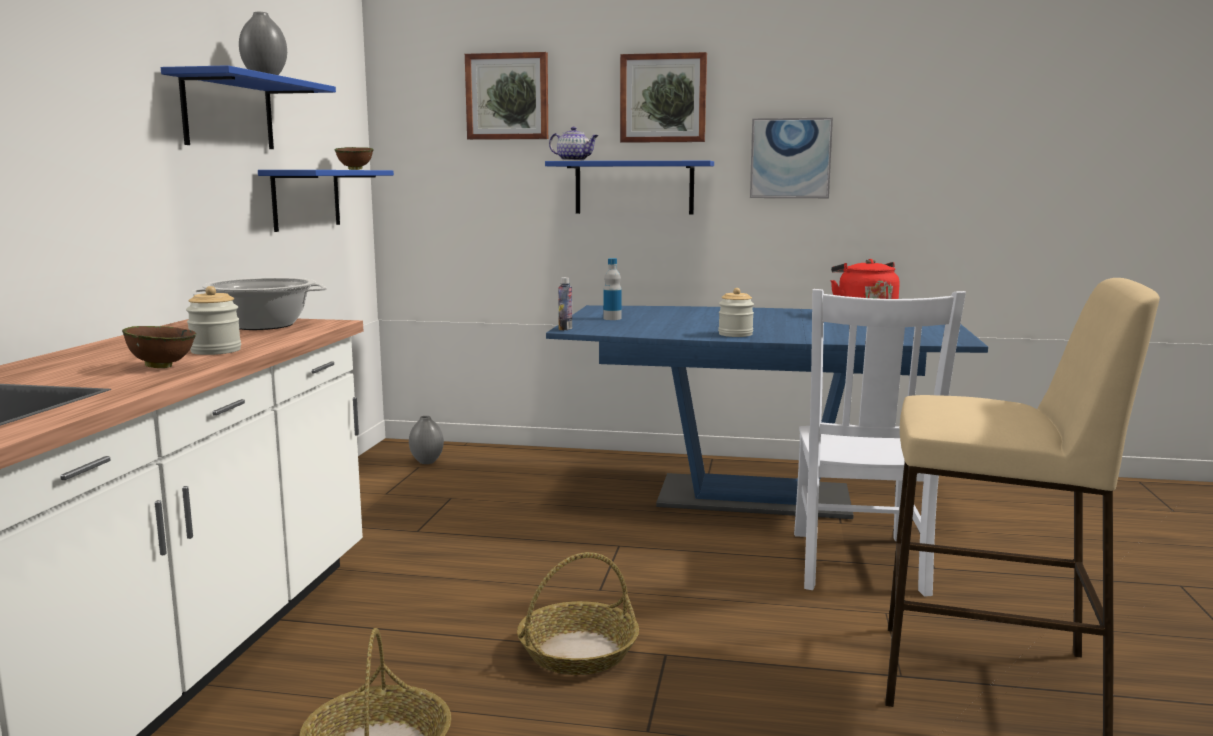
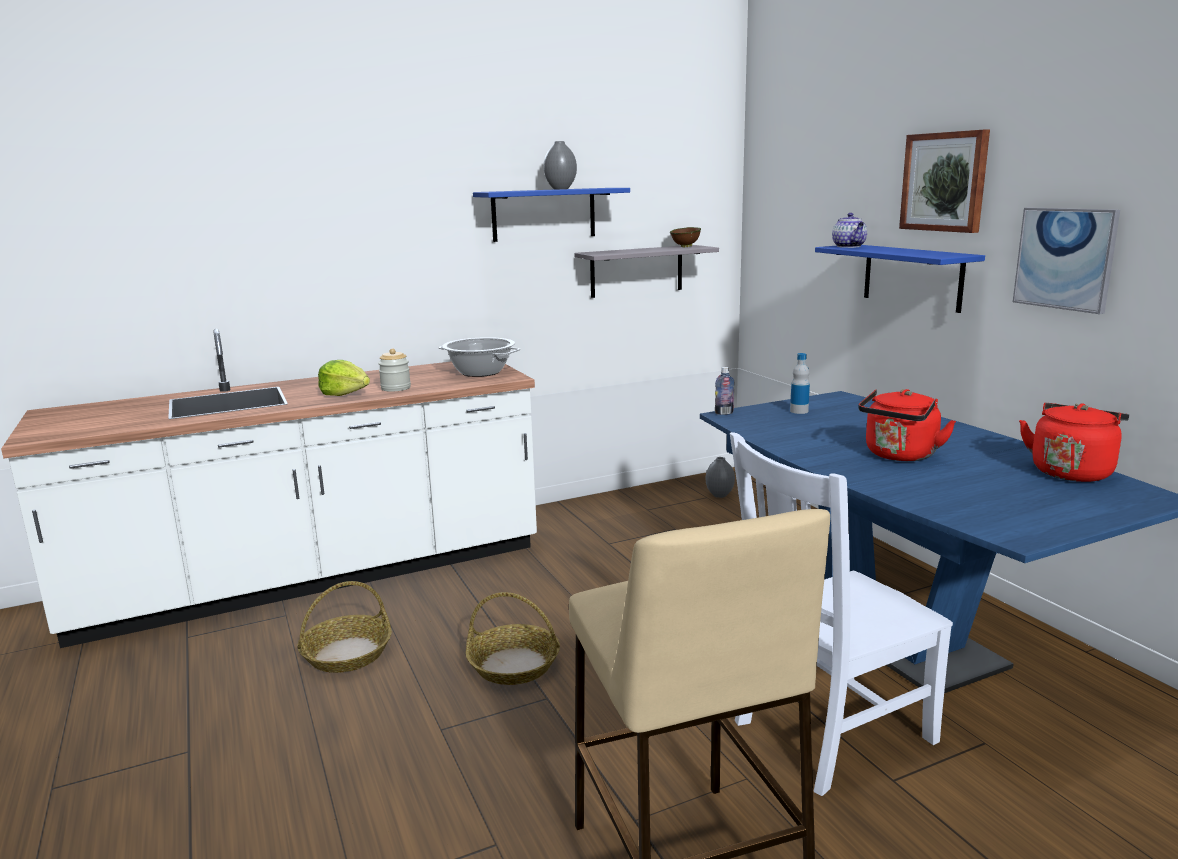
camera: 55 degrees right, 5 degrees up
brown bowl [122,326,196,368] -> lettuce [318,360,370,396]
blue shelf [258,170,394,232] -> grey shelf [574,245,719,298]
picture [465,52,548,140] -> none
jar [718,288,754,337] -> none
none -> red kettle [858,389,956,461]

